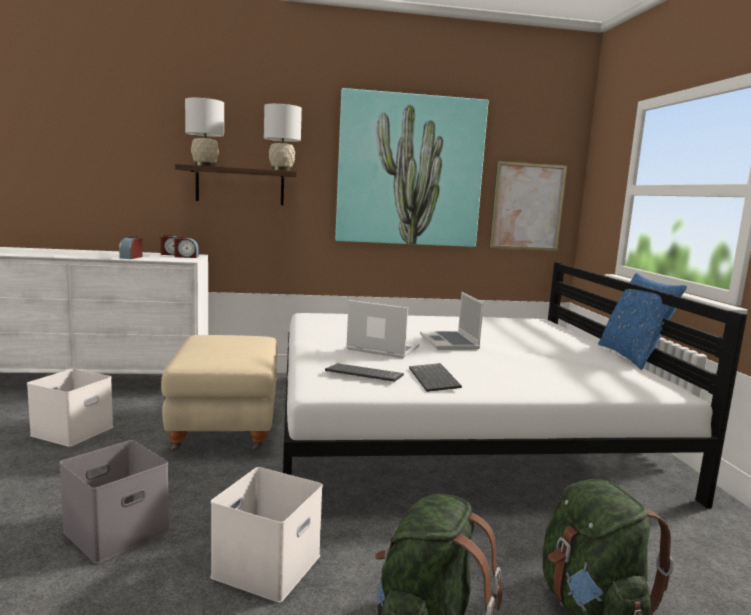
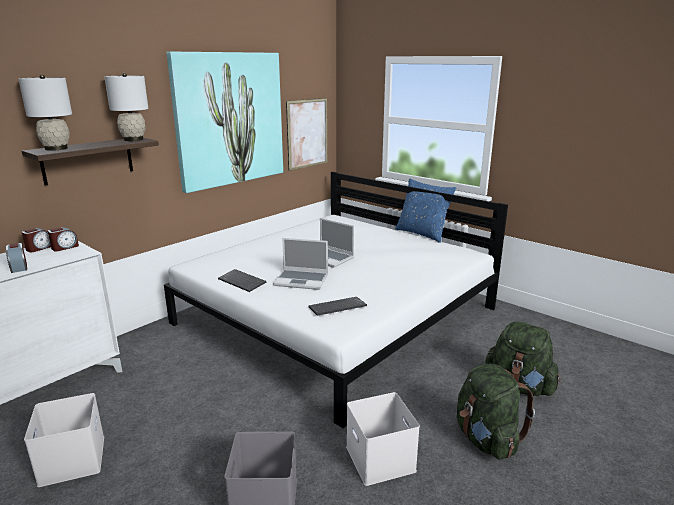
camera: 40 degrees left, 10 degrees up
beige ottoman [161,335,278,453] -> none
laptop [346,300,419,358] -> laptop turned 150 degrees counterclockwise [273,238,328,290]
keyboard [409,363,462,392] -> keyboard moved to [218,269,266,292]

